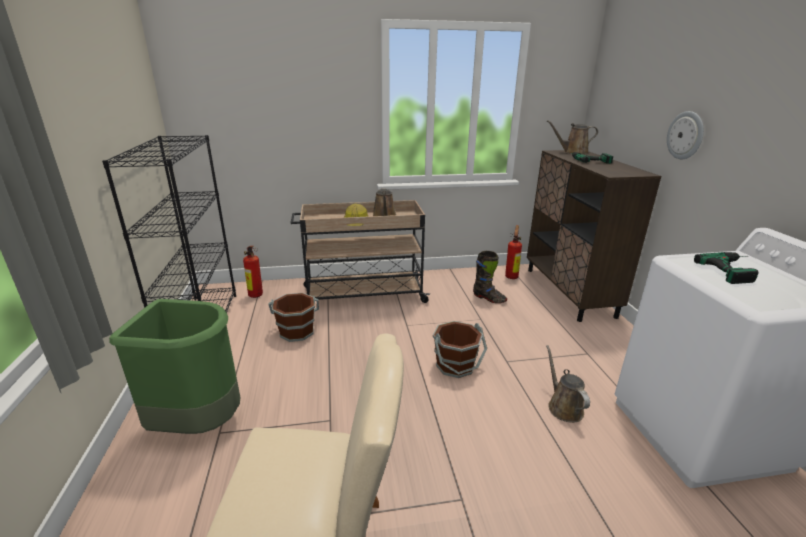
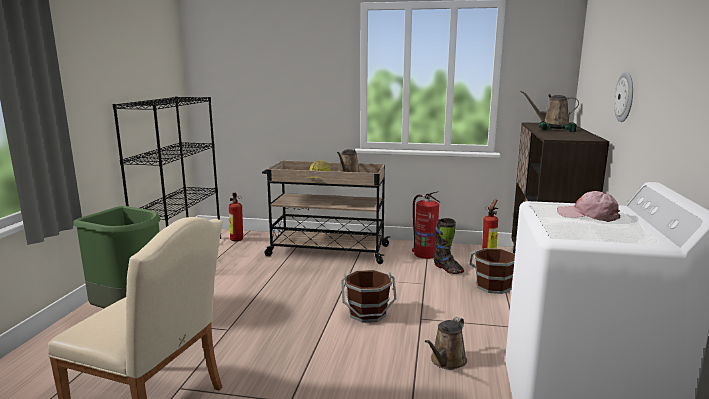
camera: 20 degrees right, 10 degrees down
brown bucket [269,293,319,342] -> brown bucket moved to [470,248,515,294]
brown watering can [546,345,590,423] -> brown watering can turned 150 degrees counterclockwise [425,317,467,370]
power drill [694,252,759,284] -> pink cap [557,191,620,222]
none -> fire extinguisher [412,191,441,259]

